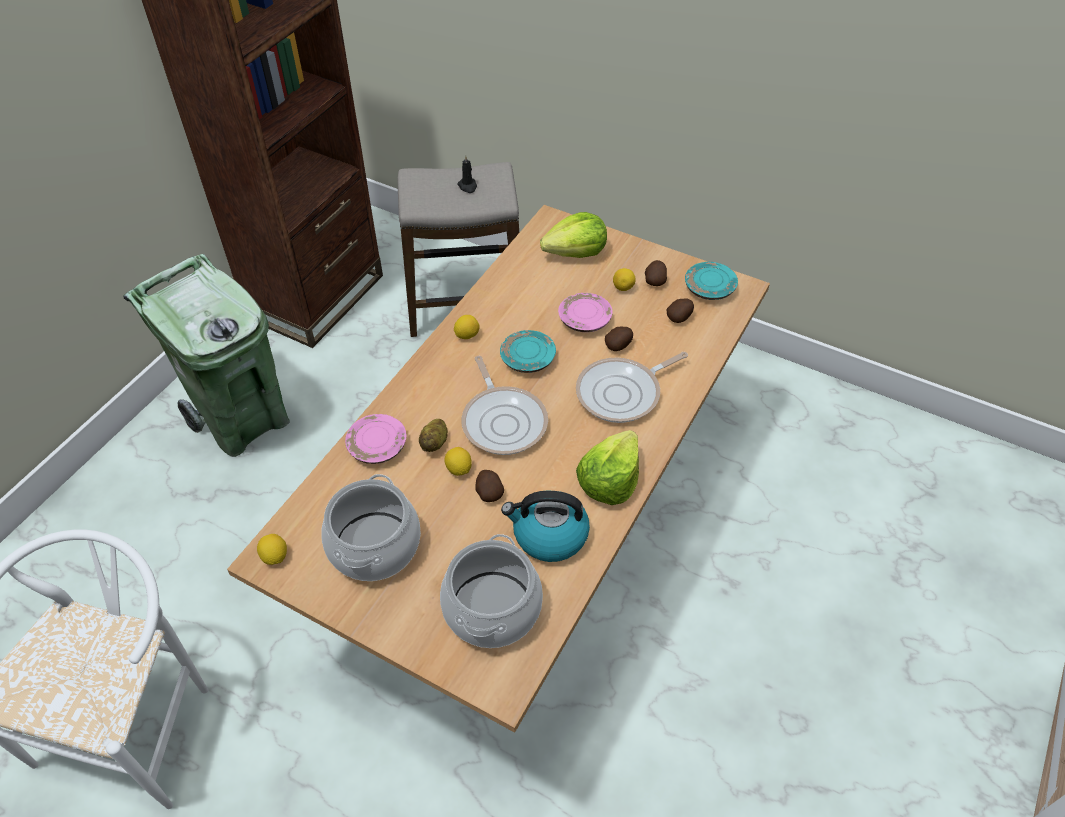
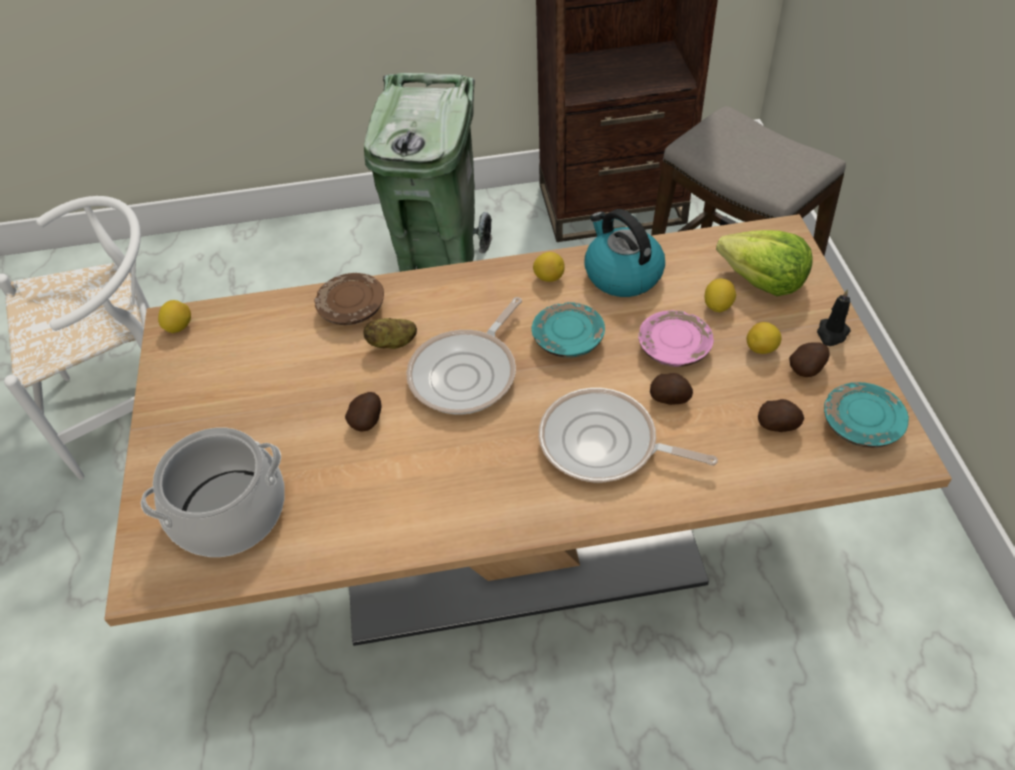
camera: 55 degrees right, 0 degrees up
cooking pot [321,474,421,581] -> none
pink plate [345,414,407,464] -> brown plate [314,273,384,325]
lemon [444,447,472,476] -> lemon moved to [705,278,736,312]
black candle [457,155,477,193] -> black candle moved to [817,289,851,346]
kettle [501,491,590,562] -> kettle moved to [585,209,665,297]
lettuce [576,430,639,505] -> none

